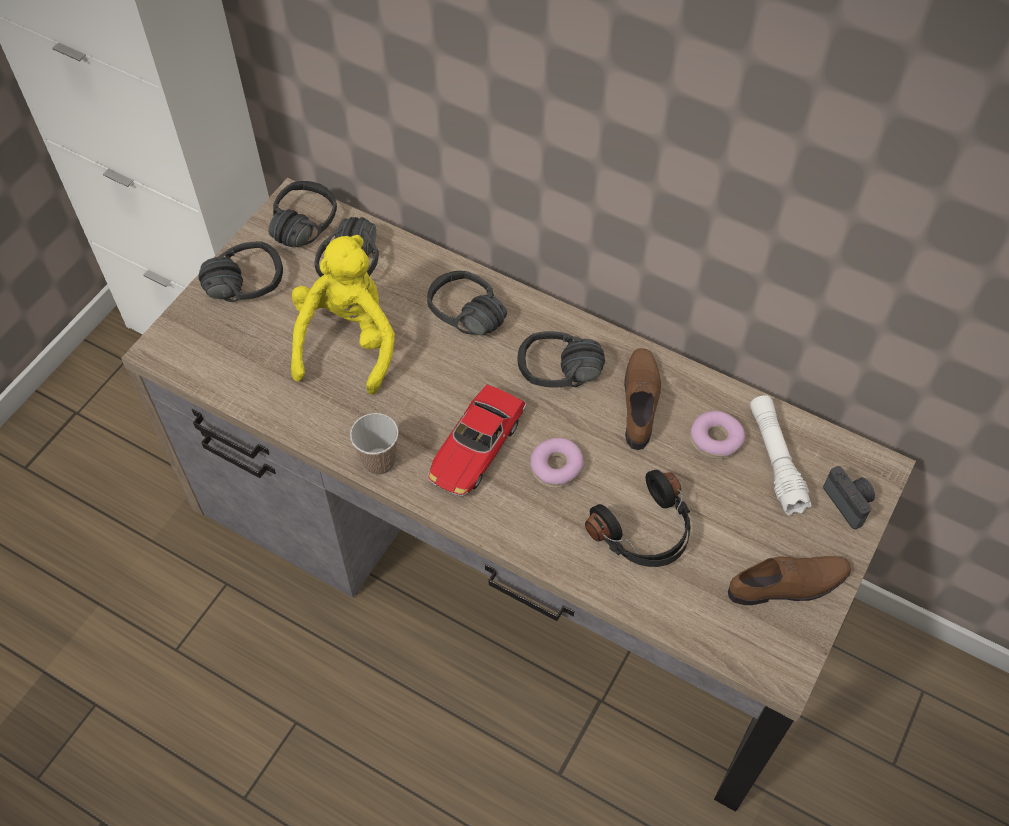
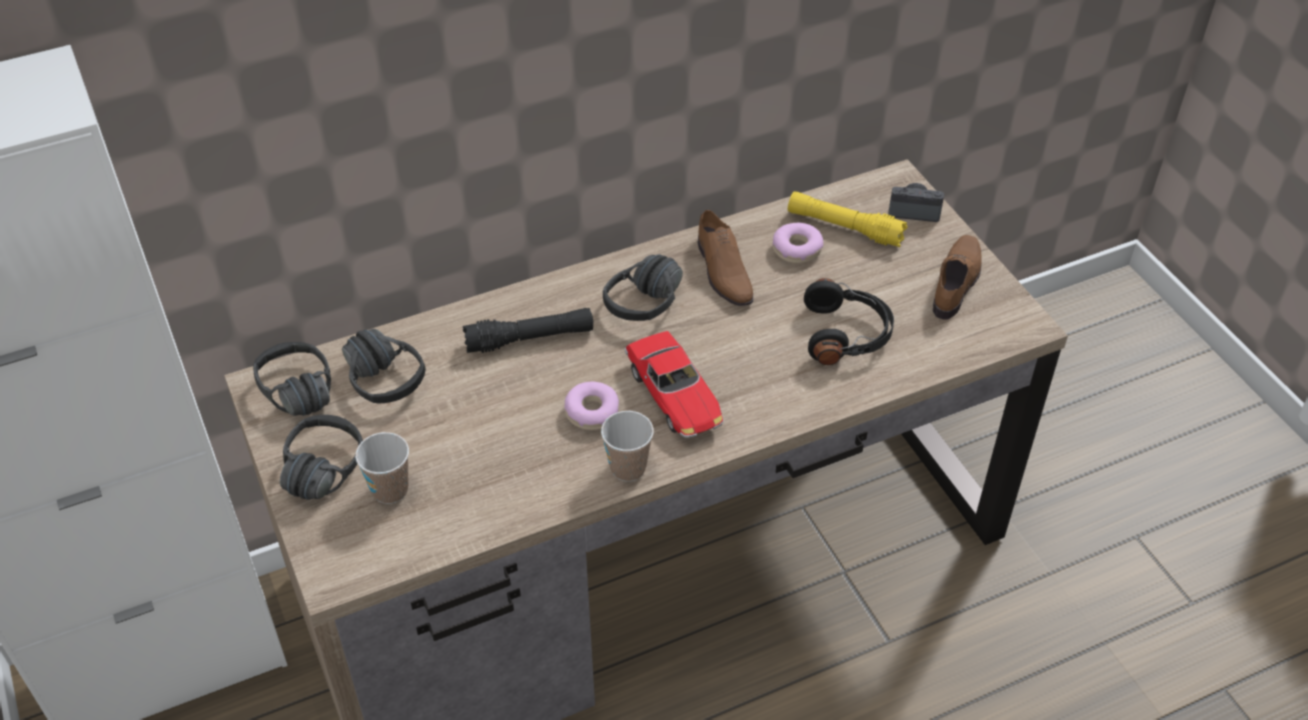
camera: 55 degrees left, 10 degrees down
yellow plush toy [291,235,395,395] -> none
black headphones [427,271,507,335] -> black flashlight [463,308,593,353]
donut [530,438,584,488] -> donut moved to [564,382,619,430]
brown shoe [624,348,661,450] -> brown shoe turned 150 degrees counterclockwise [698,210,753,306]
white flashlight [750,395,812,516] -> yellow flashlight [788,191,908,247]
none -> cup [355,432,409,504]

